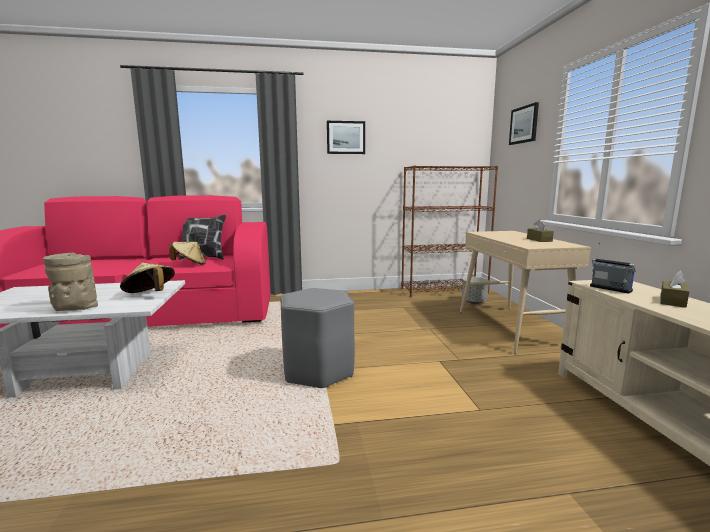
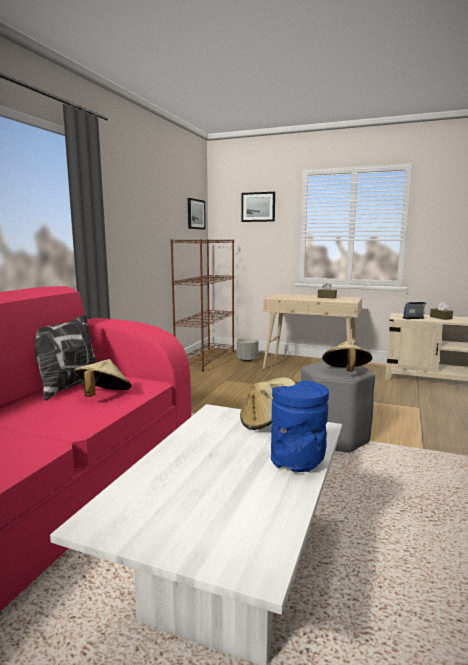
camera: 60 degrees left, 0 degrees up
beige vase [43,253,98,311] -> blue vase [271,380,329,472]
picture [327,121,365,154] -> picture moved to [188,198,206,230]
none -> beige hat [322,341,372,372]

